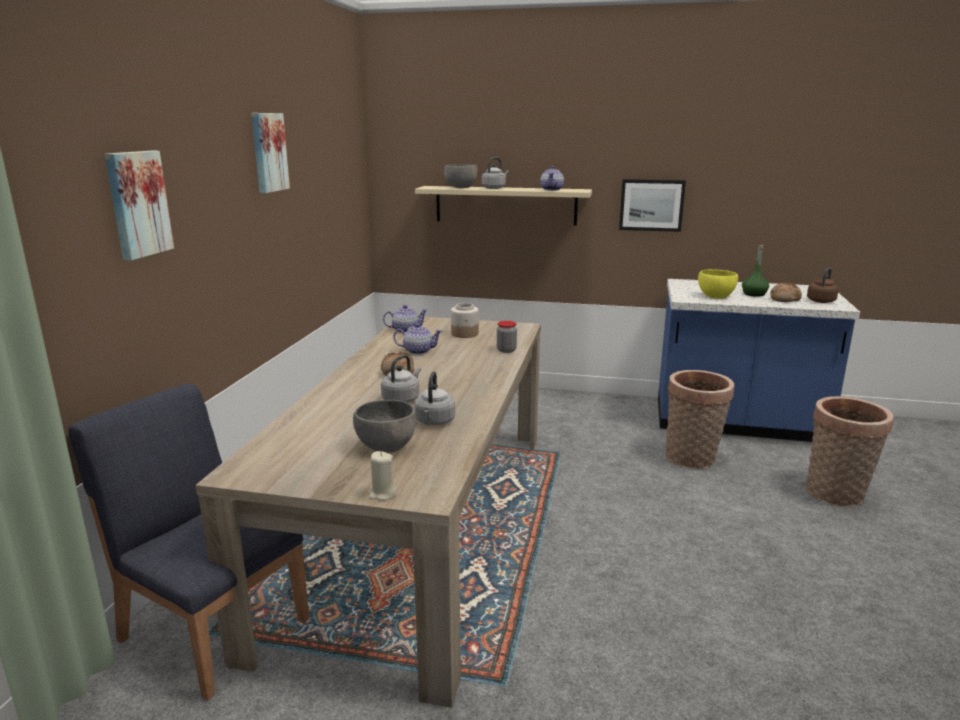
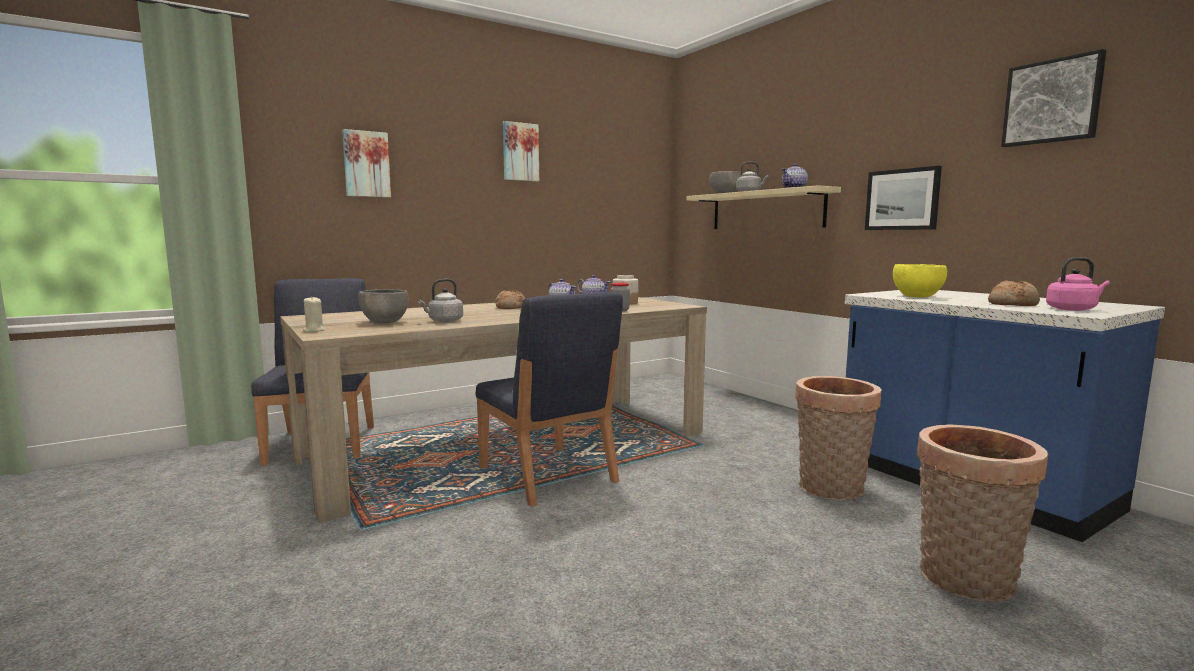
camera: 45 degrees right, 10 degrees down
grey kettle [381,355,421,403] -> none
green bottle [742,245,769,297] -> none
brown kettle [807,267,839,303] -> pink kettle [1046,257,1110,311]
none -> blue chair [476,292,623,507]
none -> picture [1001,49,1106,147]

